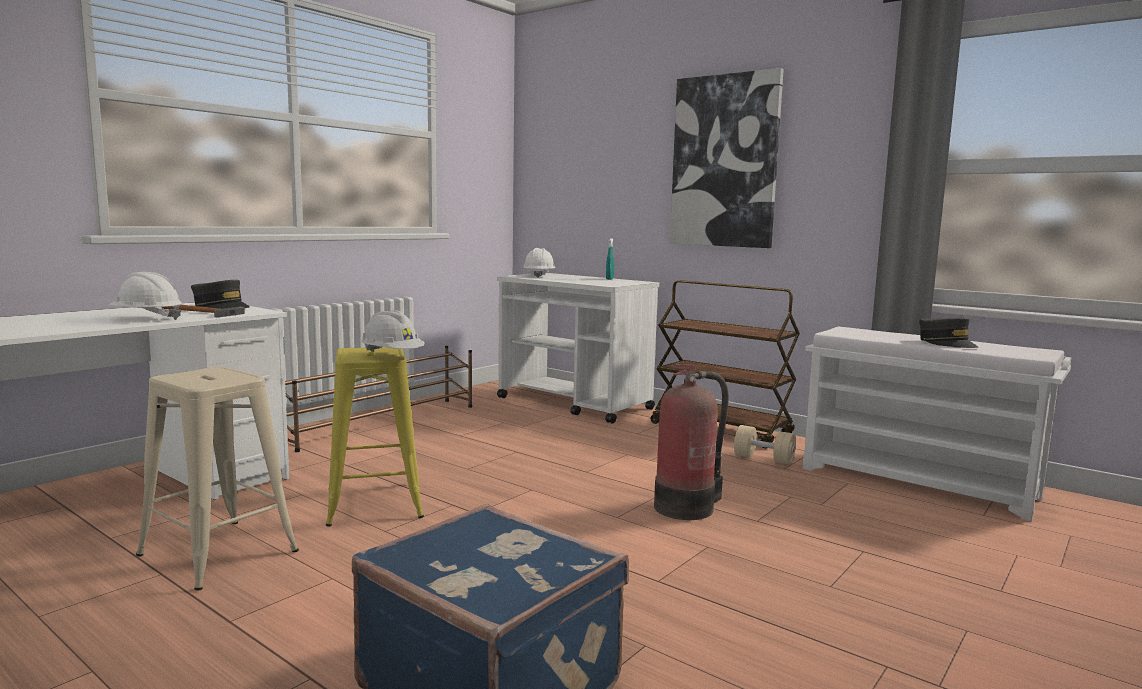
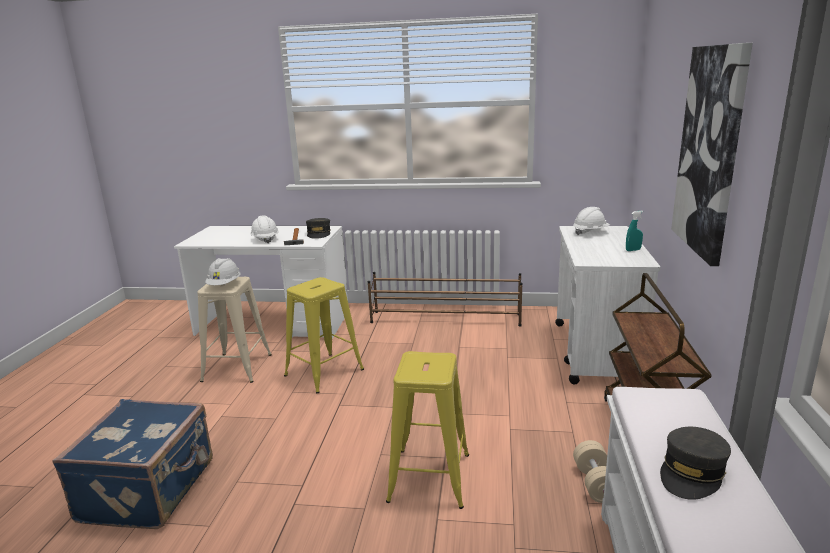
camera: 60 degrees right, 10 degrees up
white hard hat [362,310,425,352] -> white hard hat moved to [205,258,241,285]
fire extinguisher [654,364,729,520] -> yellow stool [386,351,469,509]

